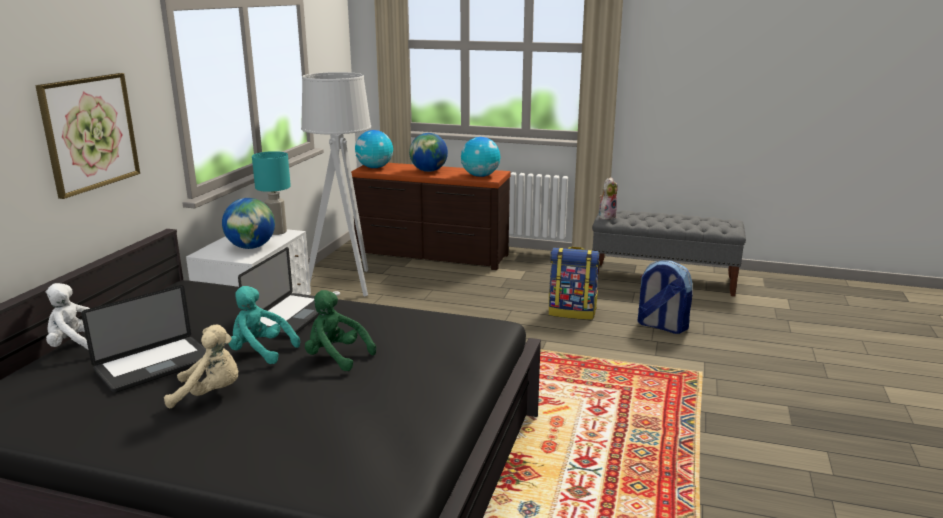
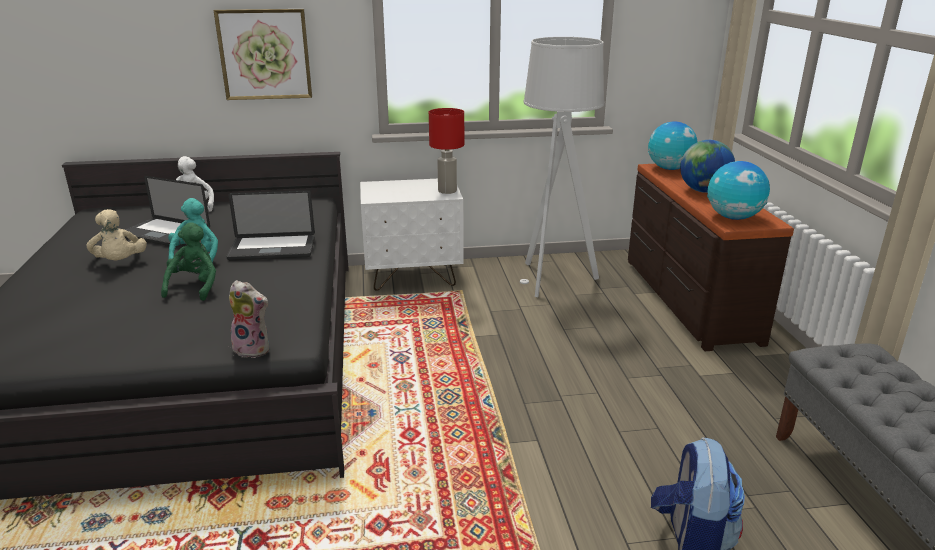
camera: 65 degrees right, 5 degrees up
globe [222,198,275,249] -> none
turquoise table lamp [252,151,291,235] -> red table lamp [429,108,464,194]
backpack [549,247,600,320] -> none
plush toy [599,177,618,220] -> plush toy moved to [229,280,269,358]

